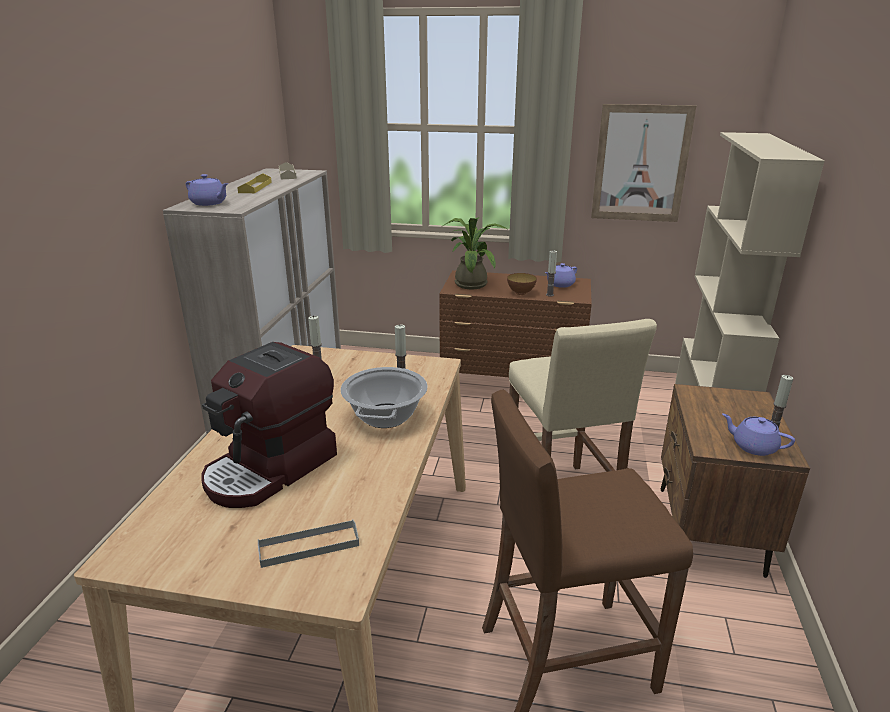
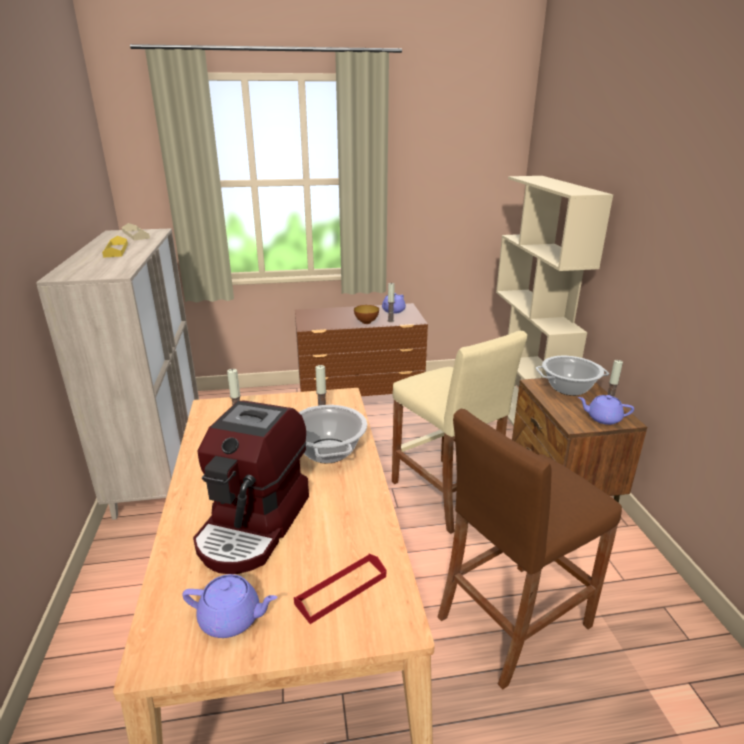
camera: 20 degrees left, 0 degrees up
purple teapot [186,174,228,206] -> purple teapot moved to [182,574,277,638]
grey tray [258,519,359,568] -> red tray [294,554,386,624]
potted plant [443,217,507,289] -> none
picture [591,104,696,222] -> none
none -> cooking pot [536,356,609,396]

